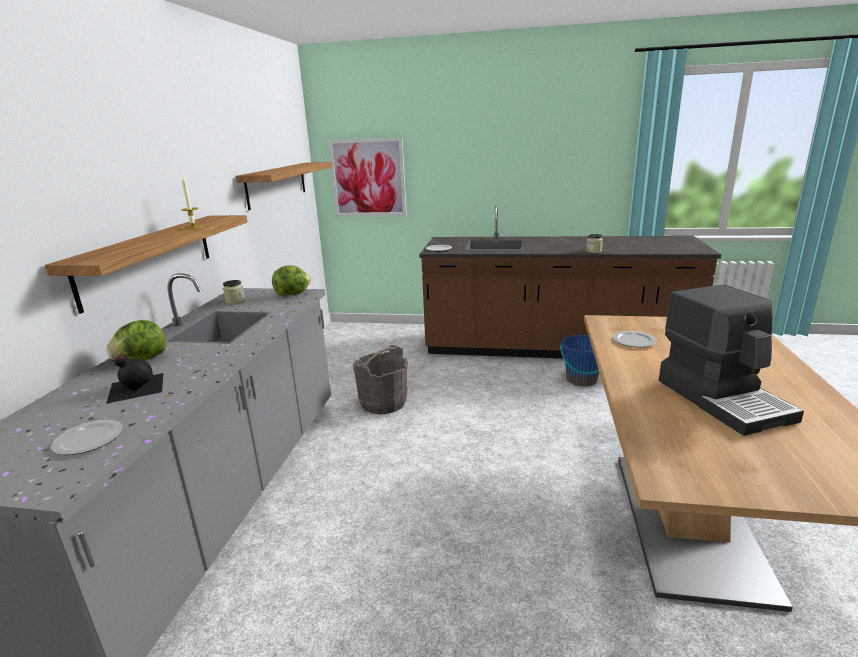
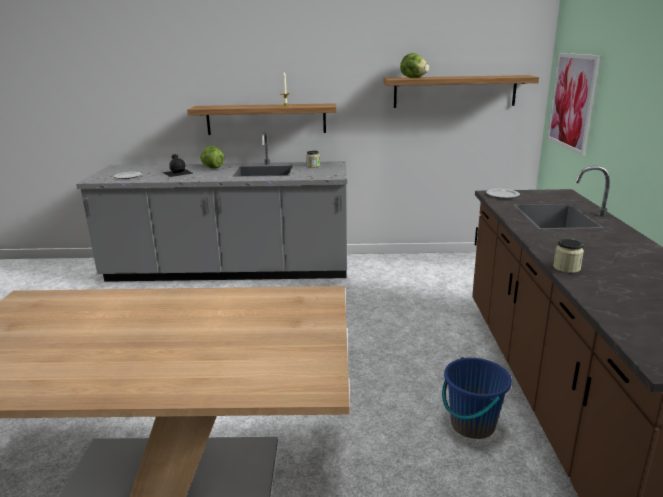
camera: 80 degrees right, 0 degrees up
lettuce [272,265,311,296] -> lettuce moved to [400,53,429,78]
grey bucket [353,345,408,414] -> none
plate [612,331,657,347] -> none
coffee machine [659,285,804,436] -> none

